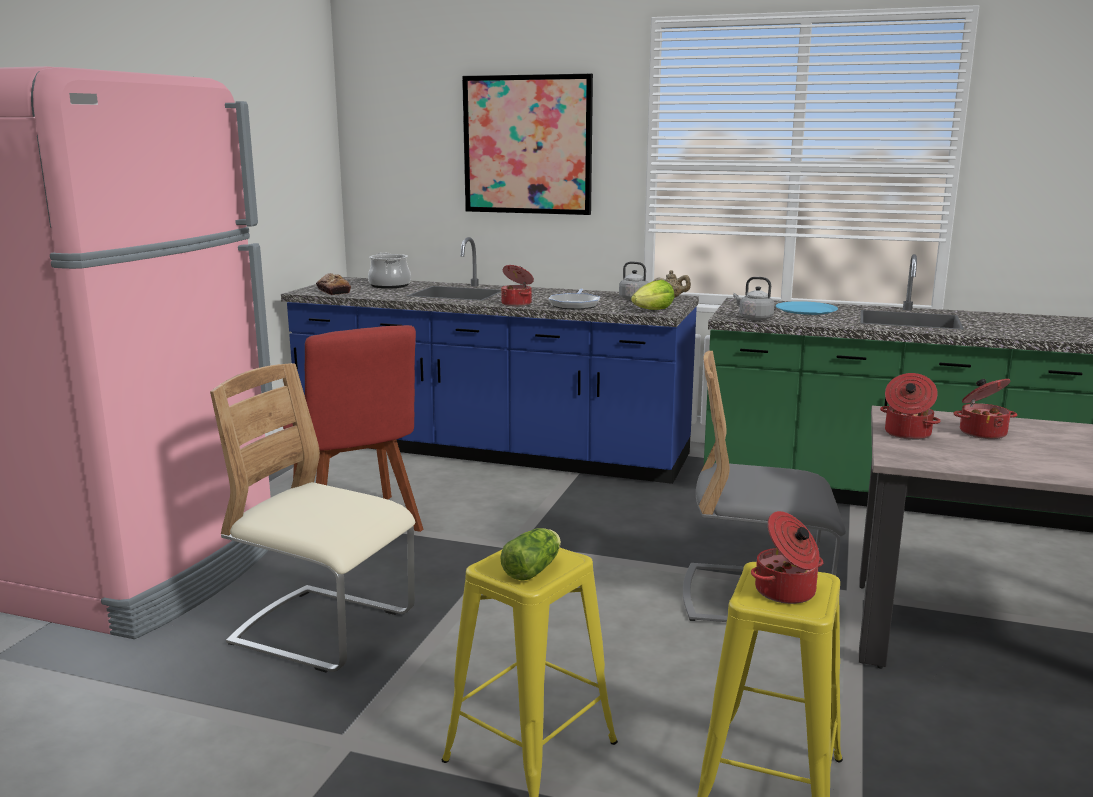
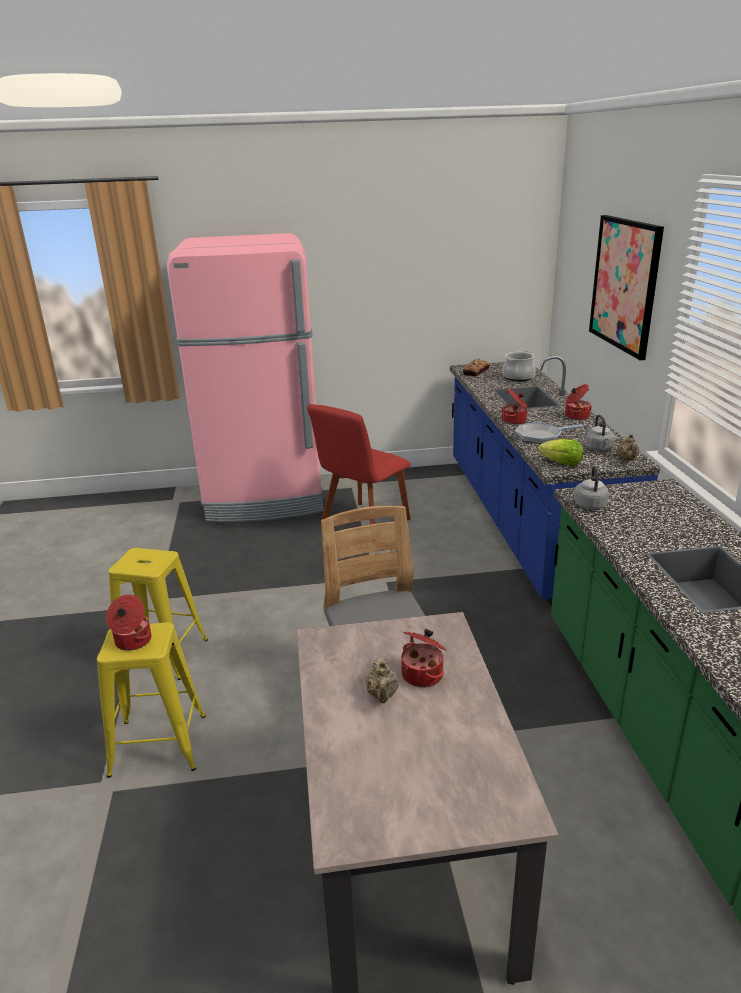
camera: 65 degrees right, 10 degrees up
beige chair [210,363,415,673] -> none
lettuce [501,528,561,581] -> none
blue plate [776,301,838,315] -> none
cooking pot [880,373,941,440] -> cooking pot moved to [565,384,592,420]
none -> beige teapot [366,658,399,703]

